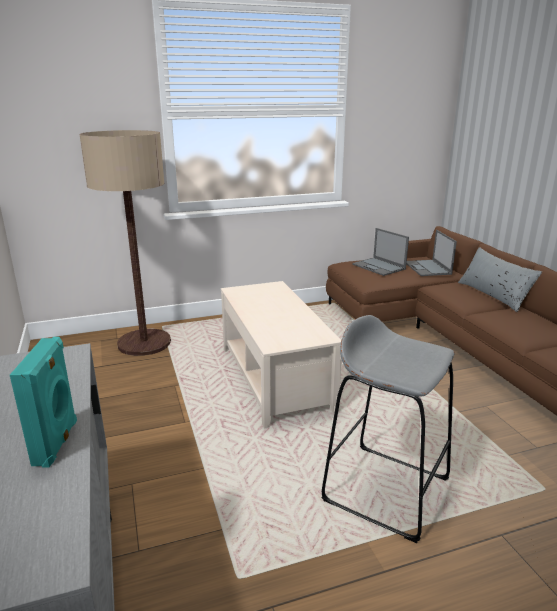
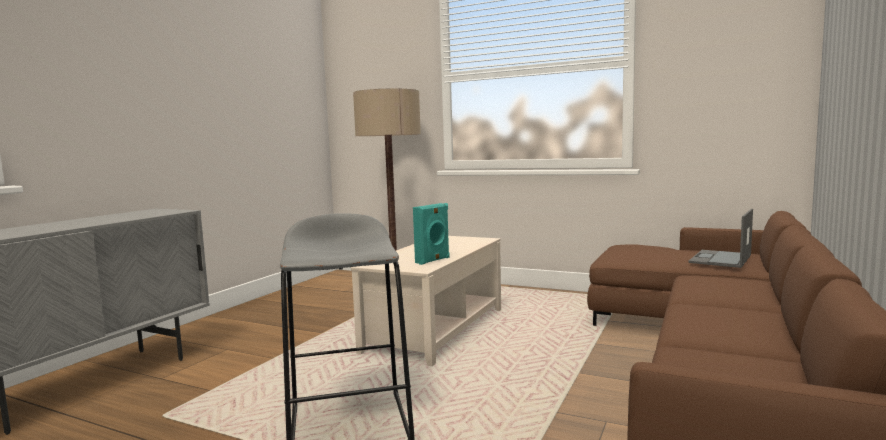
camera: 45 degrees right, 15 degrees down
turquoise speaker [10,337,77,468] -> turquoise speaker moved to [413,203,450,265]
laptop [352,228,409,276] -> none
grey pillow [458,247,542,312] -> none

